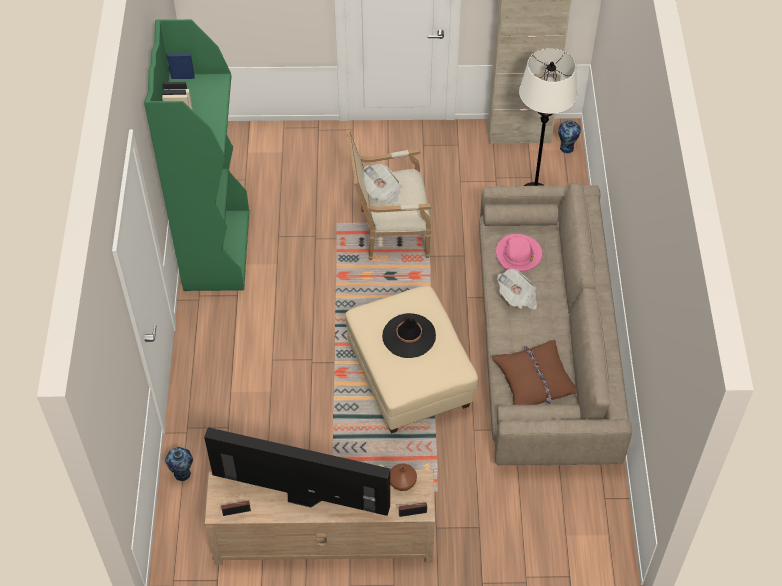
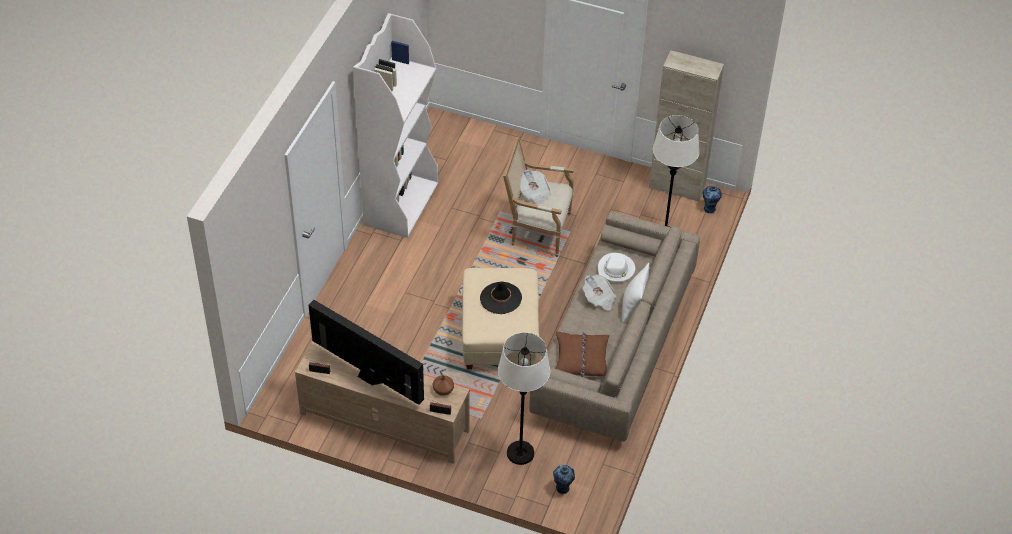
camera: 20 degrees right, 5 degrees down
green bookcase [144,19,249,291] -> white bookcase [353,13,438,238]
vase [165,447,193,481] -> vase moved to [553,465,575,494]
pink hat [496,234,542,272] -> white hat [598,253,635,282]
none -> white floor lamp [498,332,550,465]
none -> white pillow [622,263,649,323]

